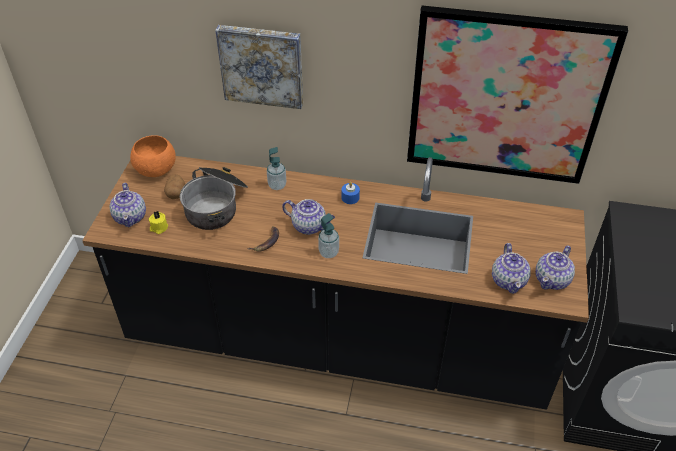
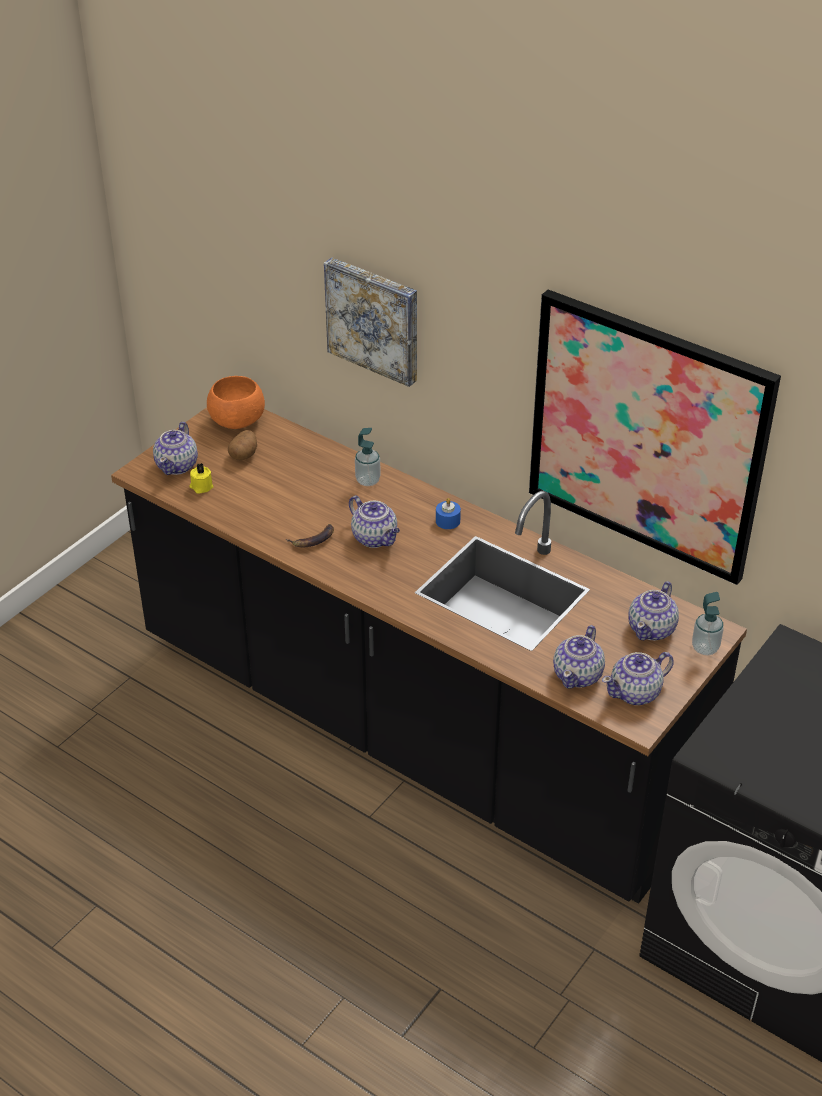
camera: 25 degrees right, 5 degrees down
cooking pot [180,167,248,230] -> none
soap dispenser [318,213,339,258] -> soap dispenser moved to [692,592,724,655]
none -> teapot [628,581,679,641]

